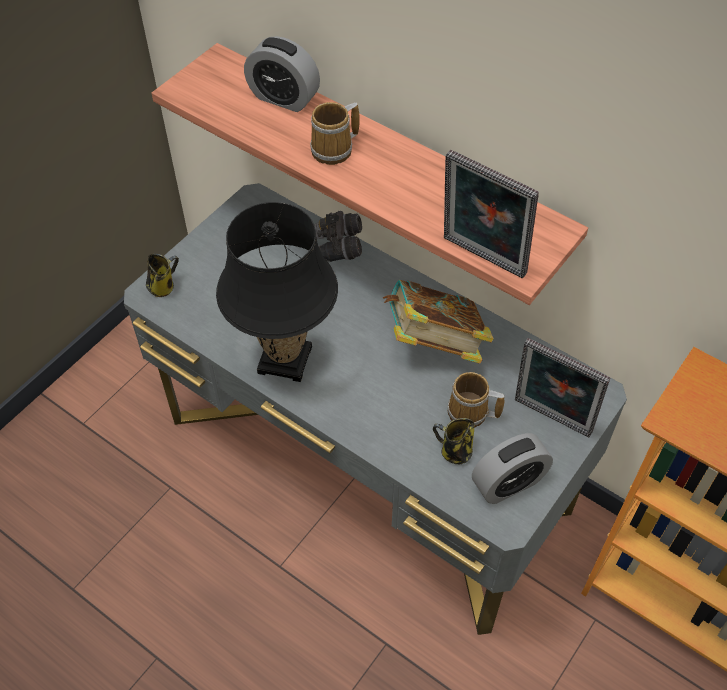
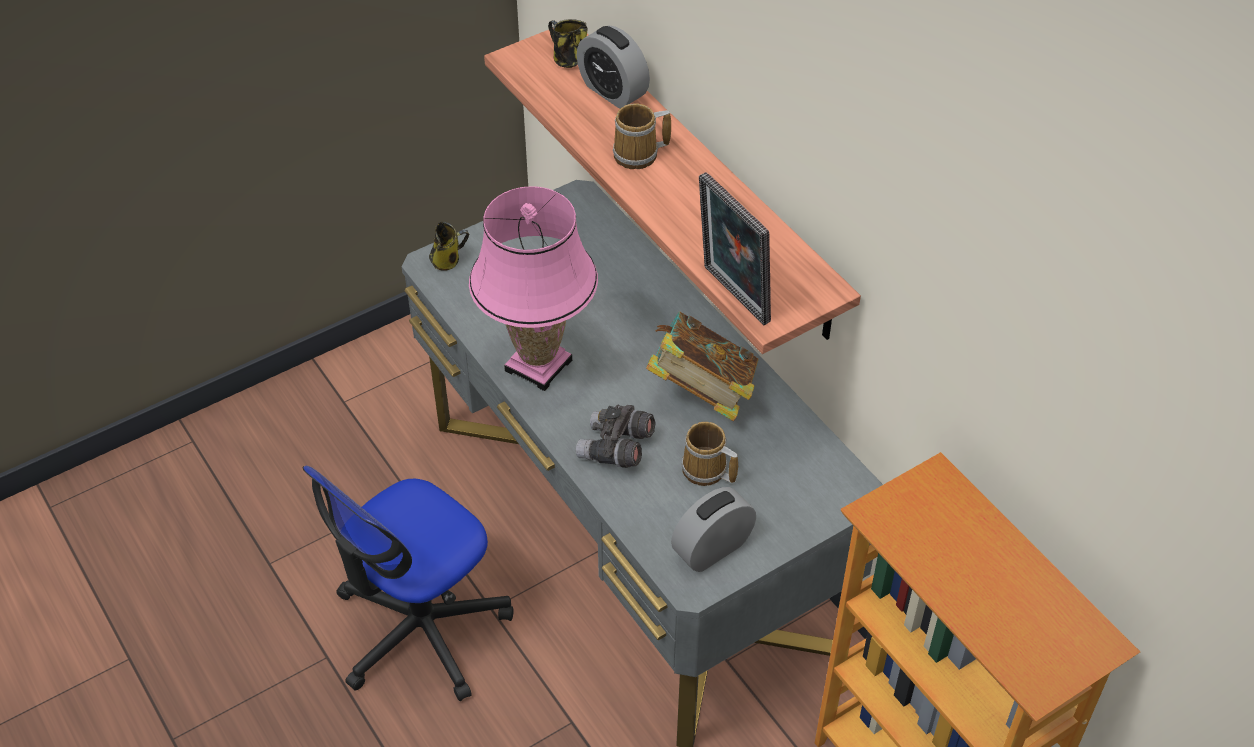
camera: 20 degrees right, 5 degrees down
black table lamp [216,202,338,382] -> pink table lamp [469,186,598,391]
grey binoculars [308,211,362,262] -> grey binoculars moved to [576,404,656,468]
mug [433,418,474,464] -> mug moved to [548,19,587,68]
alarm clock [472,433,553,504] -> alarm clock turned 150 degrees clockwise [671,487,756,572]
picture frame [515,338,610,437] -> none
none -> office chair [303,465,513,701]

